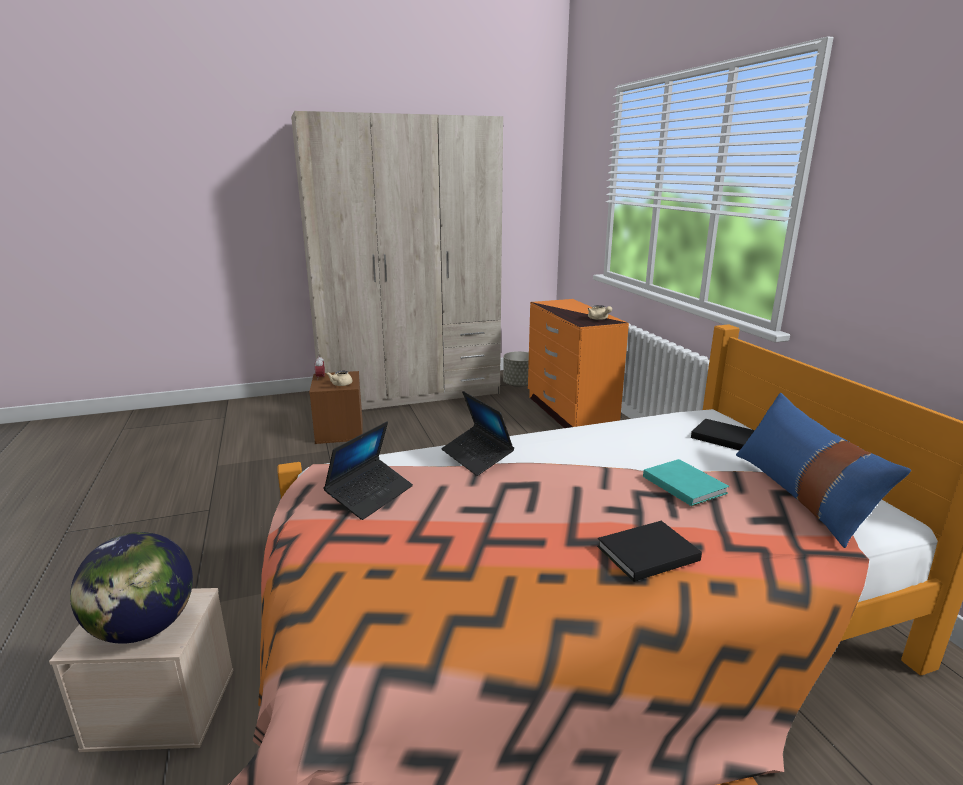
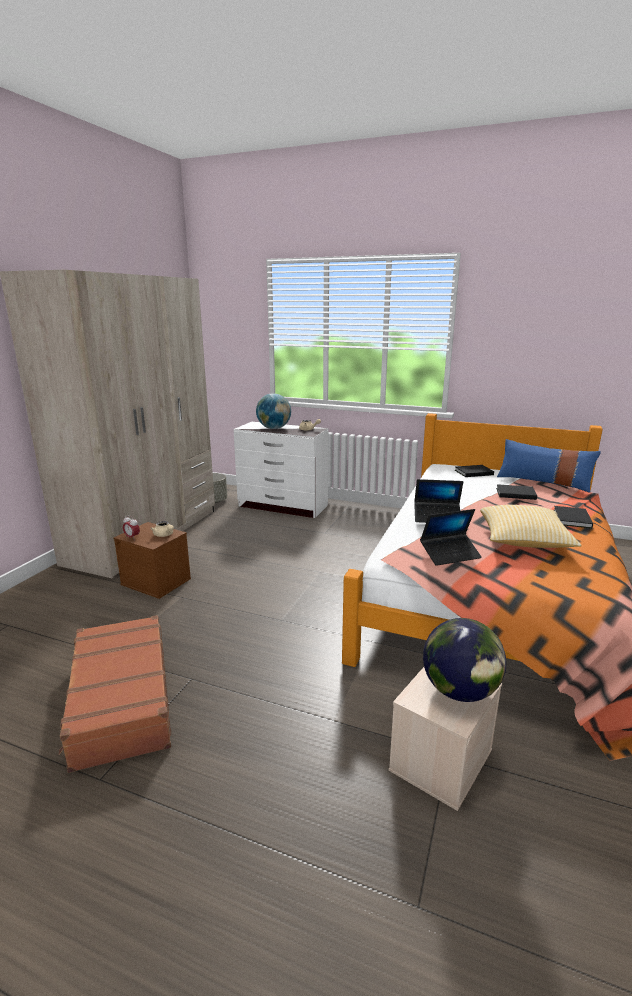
camera: 50 degrees left, 0 degrees up
laptop [323,422,413,520] -> laptop turned 90 degrees clockwise [420,509,482,566]
orange dresser [528,299,629,428] -> white dresser [233,422,329,518]
turquoise book [643,459,729,506] -> black book [496,484,537,500]
none -> brown suitcase [59,615,171,773]
none -> globe [256,393,291,429]
none -> pillow [480,505,582,548]

